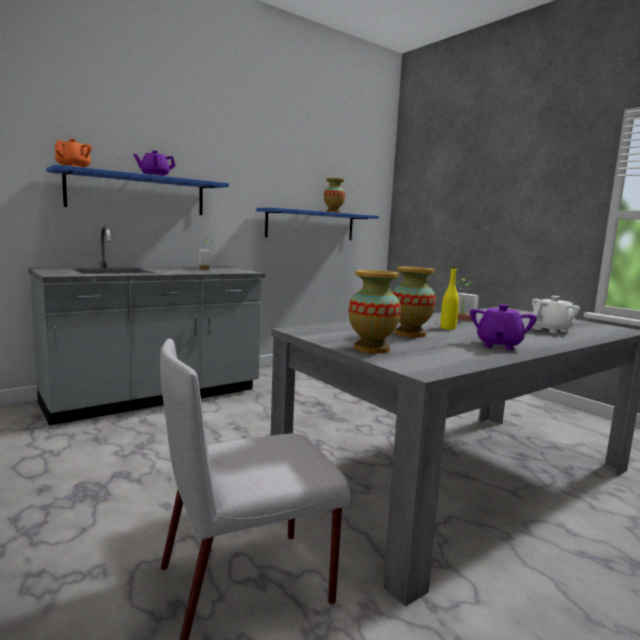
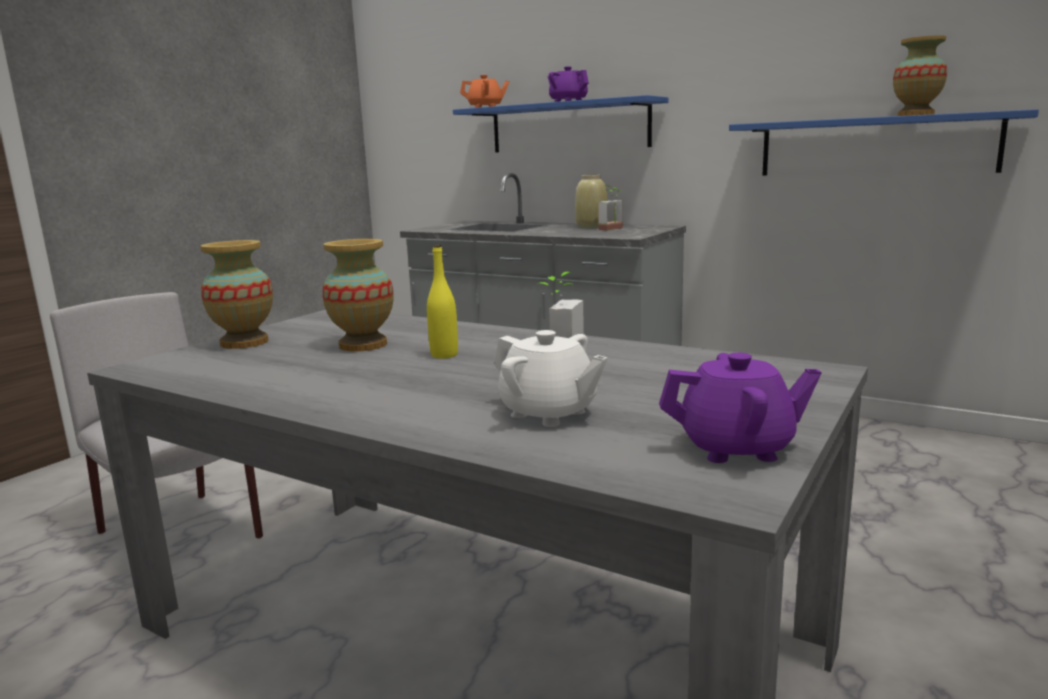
camera: 70 degrees right, 5 degrees up
purple teapot [470,304,537,350] -> purple teapot moved to [659,352,821,463]
none -> beige vase [575,174,608,229]

